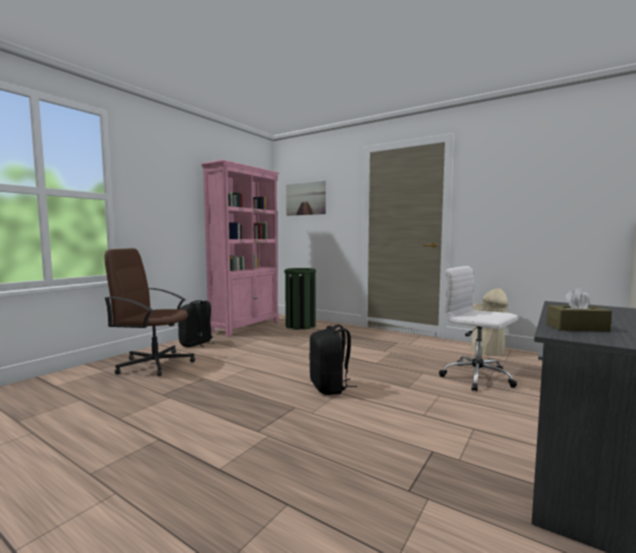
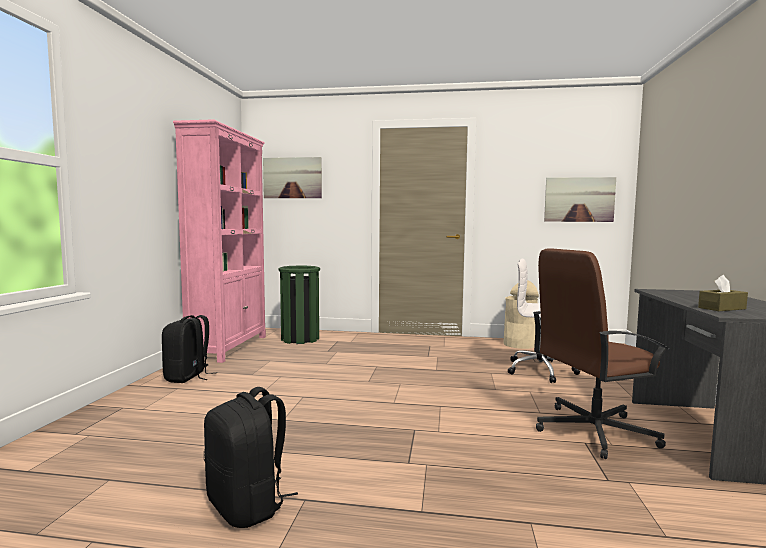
camera: 25 degrees left, 0 degrees up
brown office chair [105,248,195,376] -> brown office chair moved to [533,248,669,459]
black backpack [309,324,357,395] -> black backpack moved to [203,387,298,528]
none -> picture [544,177,616,222]

